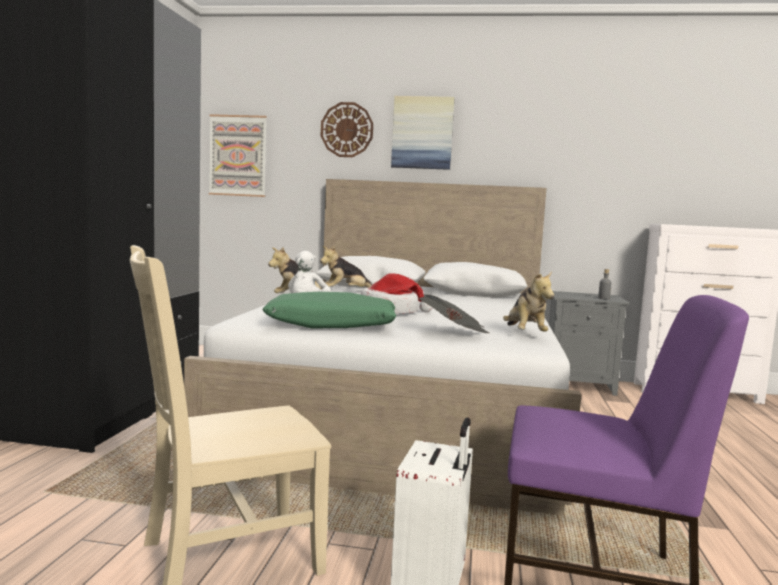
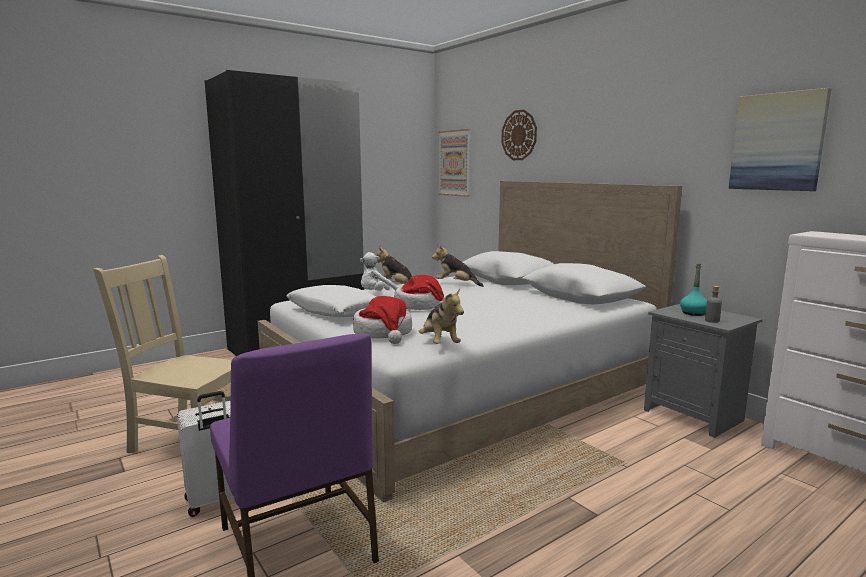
camera: 45 degrees right, 5 degrees up
green pillow [262,292,396,328] -> white pillow [286,285,376,317]
picture [391,96,454,170] -> picture moved to [729,88,831,191]
newspaper [419,294,490,333] -> hat [353,296,412,344]
plush toy [503,271,554,332] -> plush toy turned 60 degrees counterclockwise [419,288,464,344]
none -> turquoise bottle [680,264,707,316]

